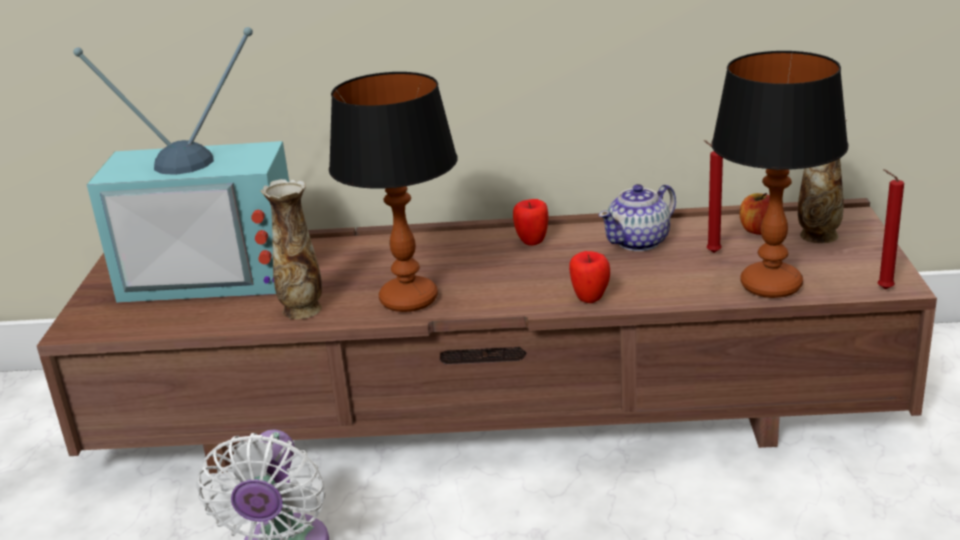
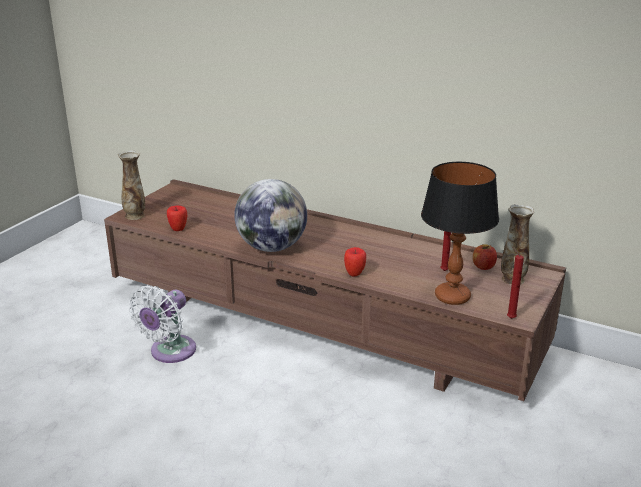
camera: 25 degrees right, 0 degrees up
television [73,27,289,303] -> none
vase [261,179,322,319] -> vase moved to [118,150,145,220]
table lamp [329,72,457,312] -> globe [234,179,307,252]
apple [513,199,549,246] -> apple moved to [167,206,187,231]
teapot [599,184,676,251] -> none

